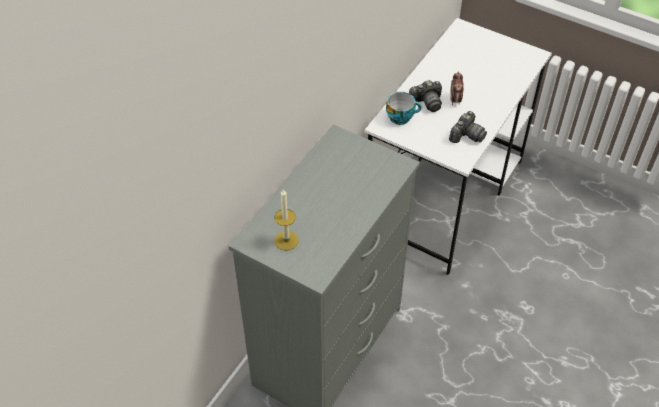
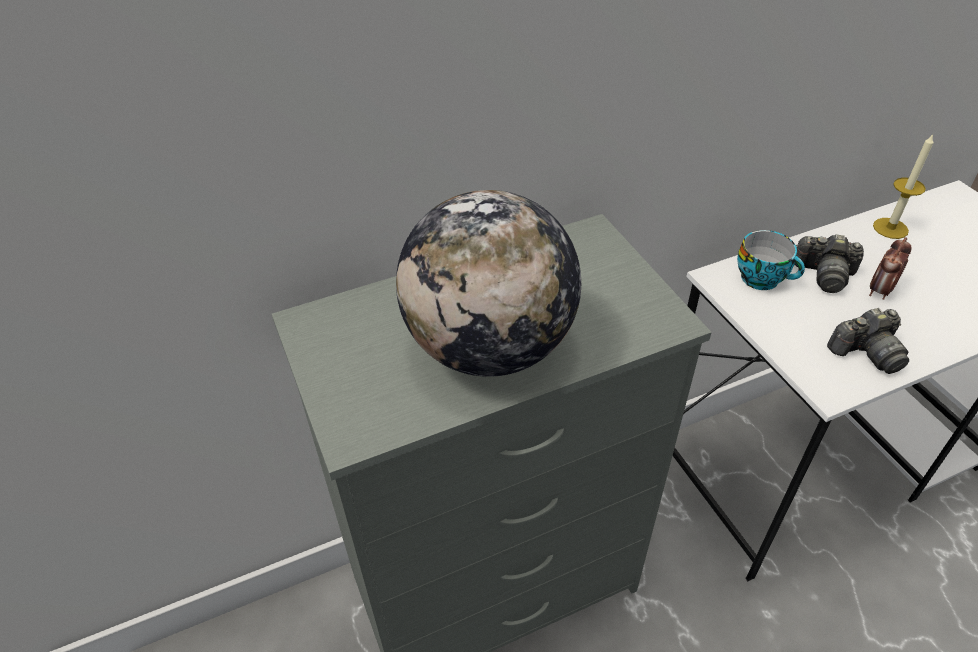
camera: 35 degrees right, 5 degrees down
candle [274,189,299,250] -> candle moved to [873,134,934,239]
none -> globe [396,190,581,377]

